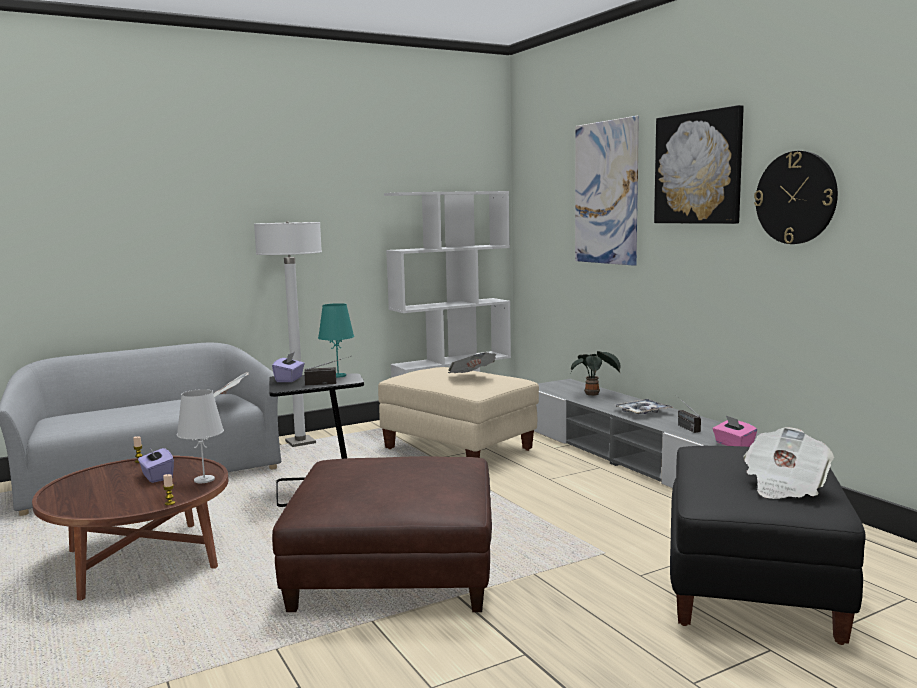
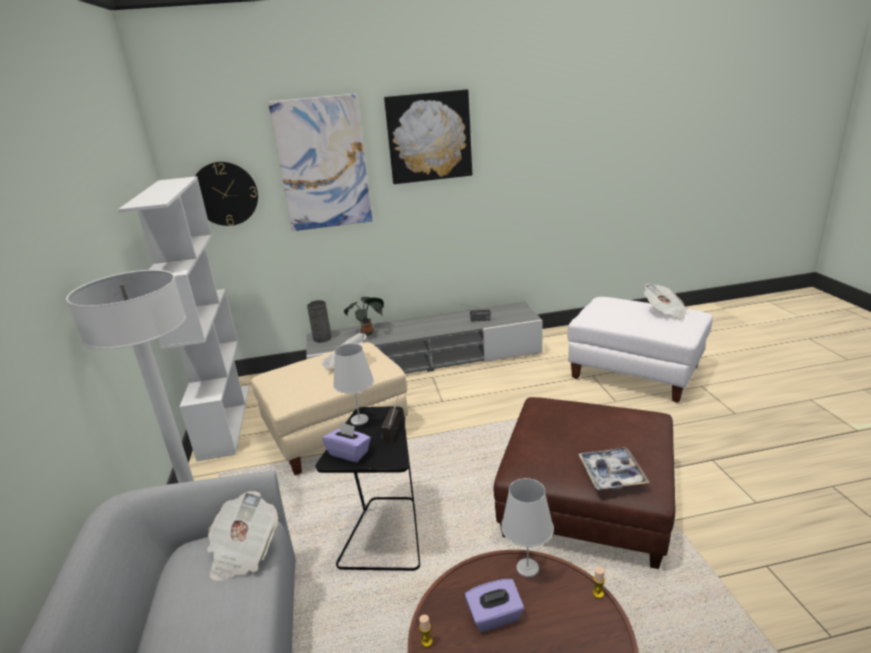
camera: 70 degrees left, 15 degrees up
turquoise table lamp [318,303,354,378] -> white table lamp [333,343,374,425]
tray [614,399,673,414] -> tray moved to [578,447,650,490]
black ottoman [670,446,866,645] -> white ottoman [567,297,713,403]
pink tissue box [713,415,757,447] -> none
wall clock [754,151,838,244] -> wall clock moved to [195,162,258,226]
none -> grey vase [307,300,332,343]

